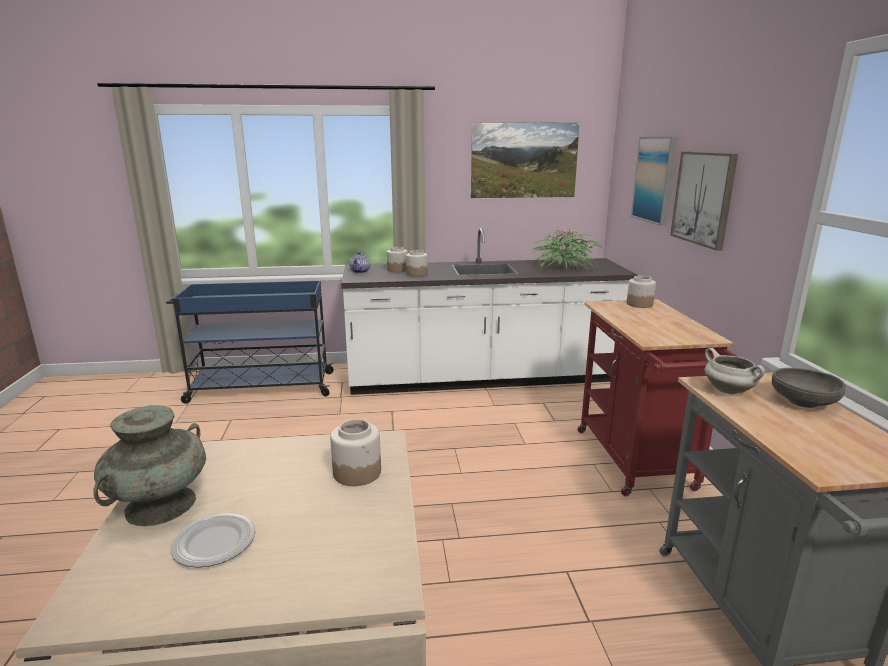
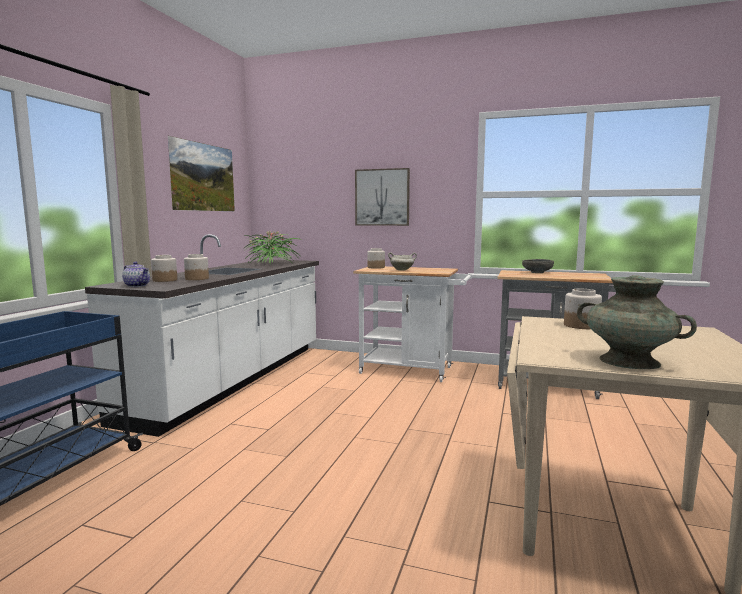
camera: 65 degrees left, 10 degrees down
plate [170,513,255,568] -> none
red cart [577,299,739,496] -> white cart [353,266,472,382]
picture [631,137,677,226] -> none
white cooking pot [705,348,765,394] -> white cooking pot moved to [388,252,417,271]

